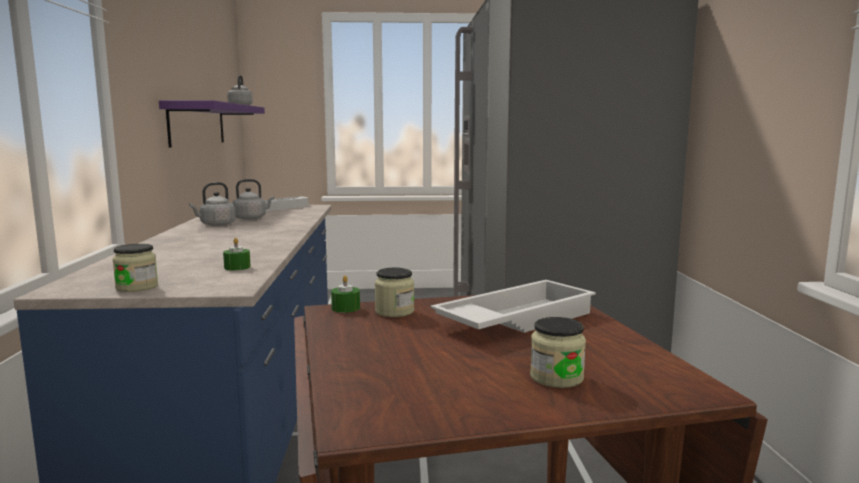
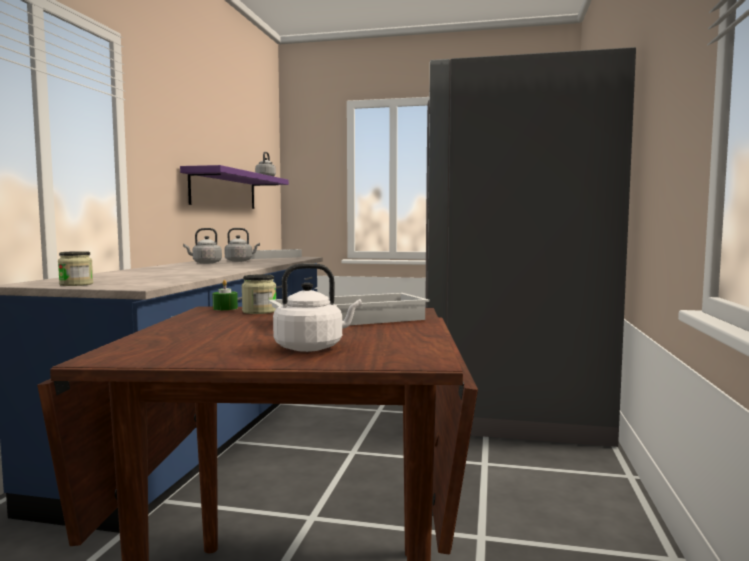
camera: 15 degrees right, 5 degrees down
green candle [223,238,251,270] -> none
jar [530,317,586,388] -> white kettle [273,263,362,352]

